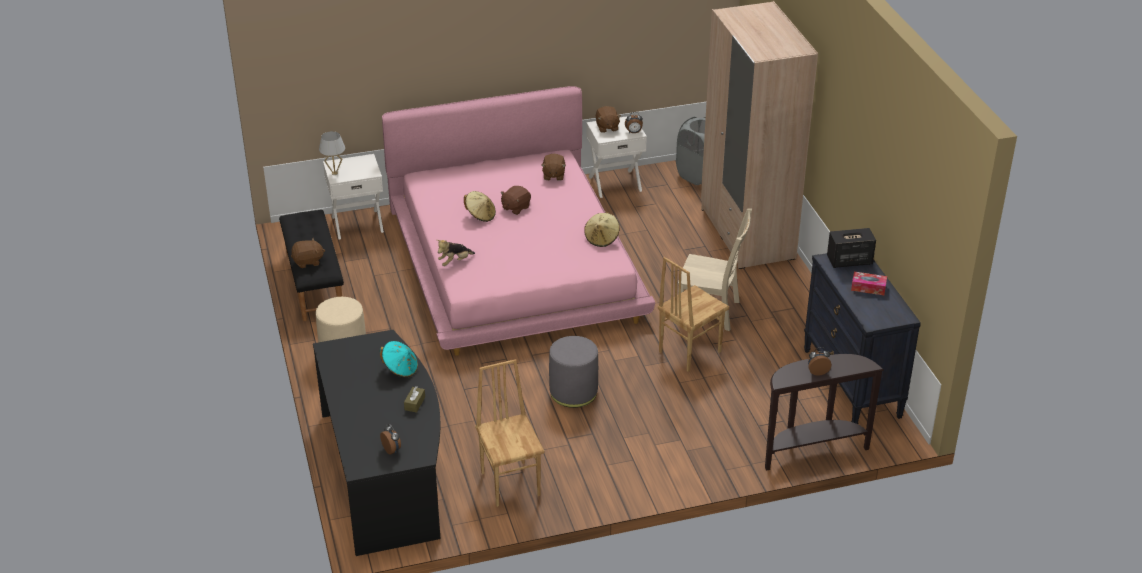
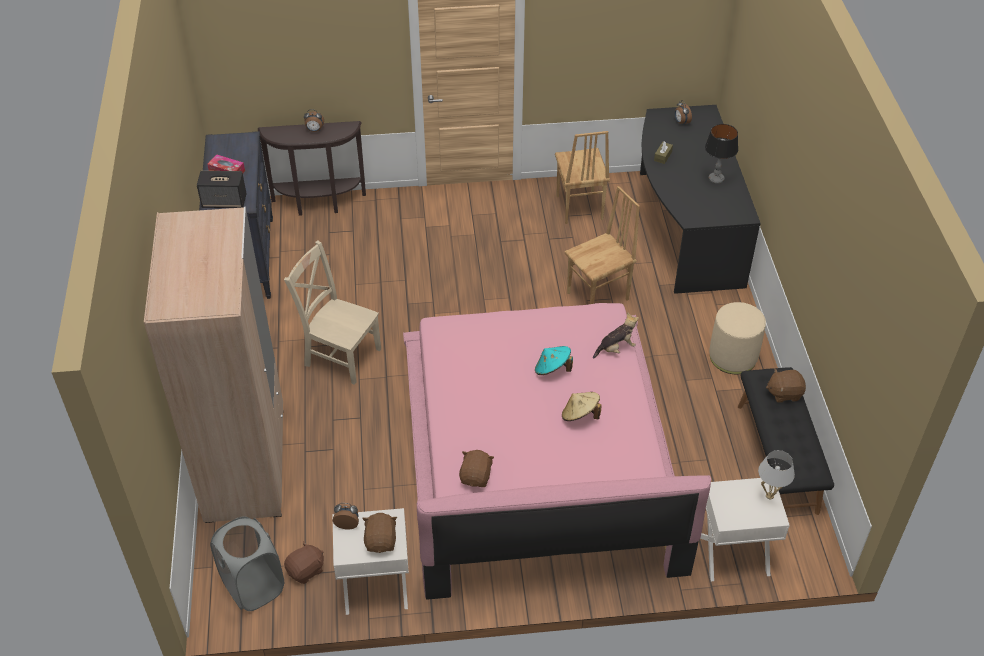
camera: 170 degrees left, 10 degrees up
turquoise hat [380,341,418,377] -> turquoise hat moved to [535,346,573,375]
brown plush toy [500,186,531,215] -> brown plush toy moved to [284,541,324,584]
grey ottoman [549,336,598,408] -> none
beige hat [584,212,620,247] -> none
brown chair [658,257,729,372] -> brown chair moved to [565,186,640,304]
none -> table lamp [705,124,738,184]

